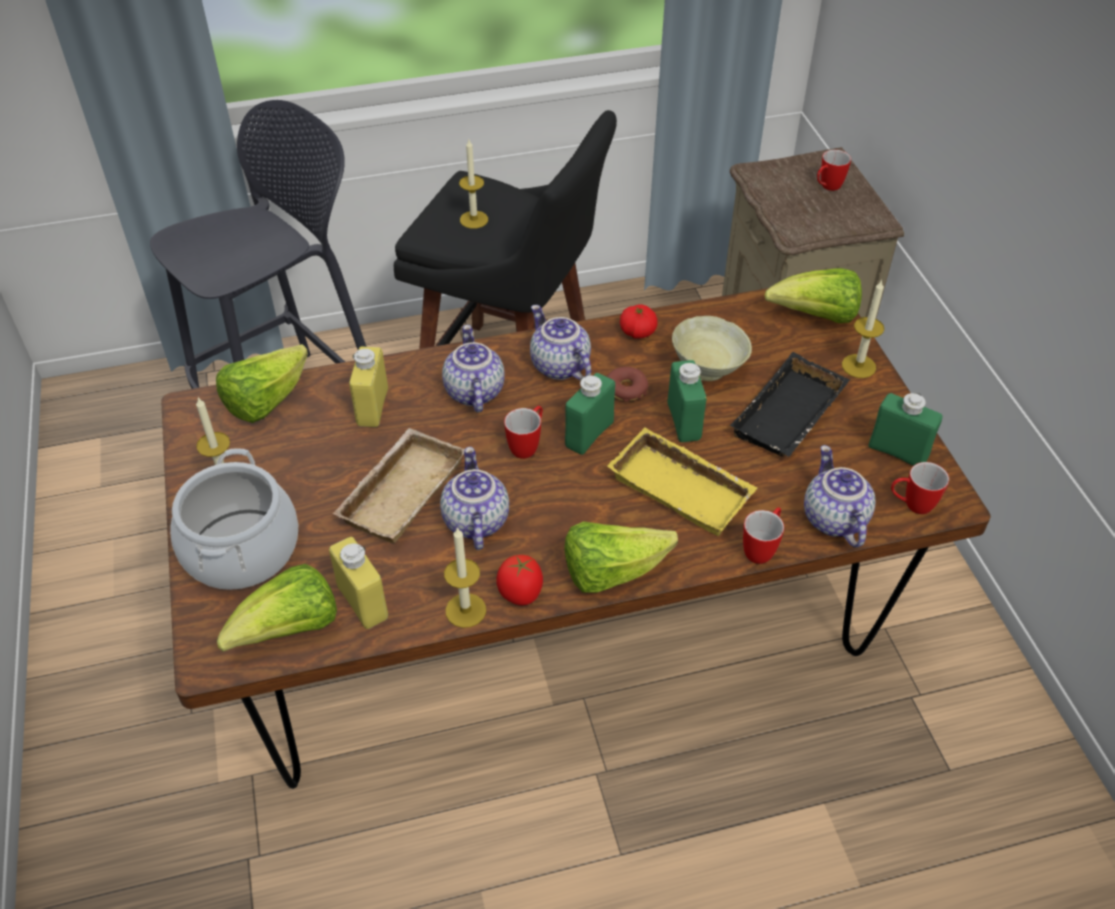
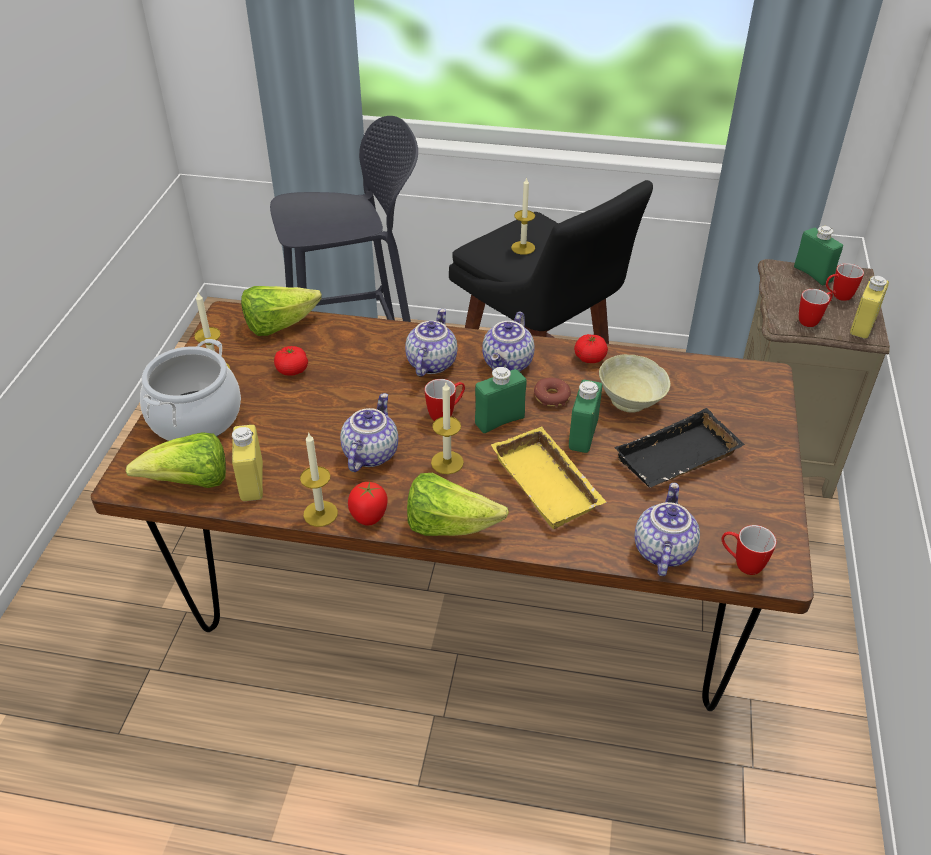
camera: 25 degrees right, 5 degrees down
beige tray [332,428,465,544] -> none
yellow bottle [349,347,388,427] -> yellow bottle moved to [850,276,889,339]
teapot [530,305,591,380] -> teapot turned 150 degrees counterclockwise [482,311,535,372]
mug [743,507,784,564] -> mug moved to [799,289,833,327]
lettuce [764,268,862,323] -> none
candle [842,280,885,378] -> candle moved to [431,383,464,474]
green bottle [869,393,943,466] -> green bottle moved to [794,226,843,285]
none -> tomato [274,346,308,376]

